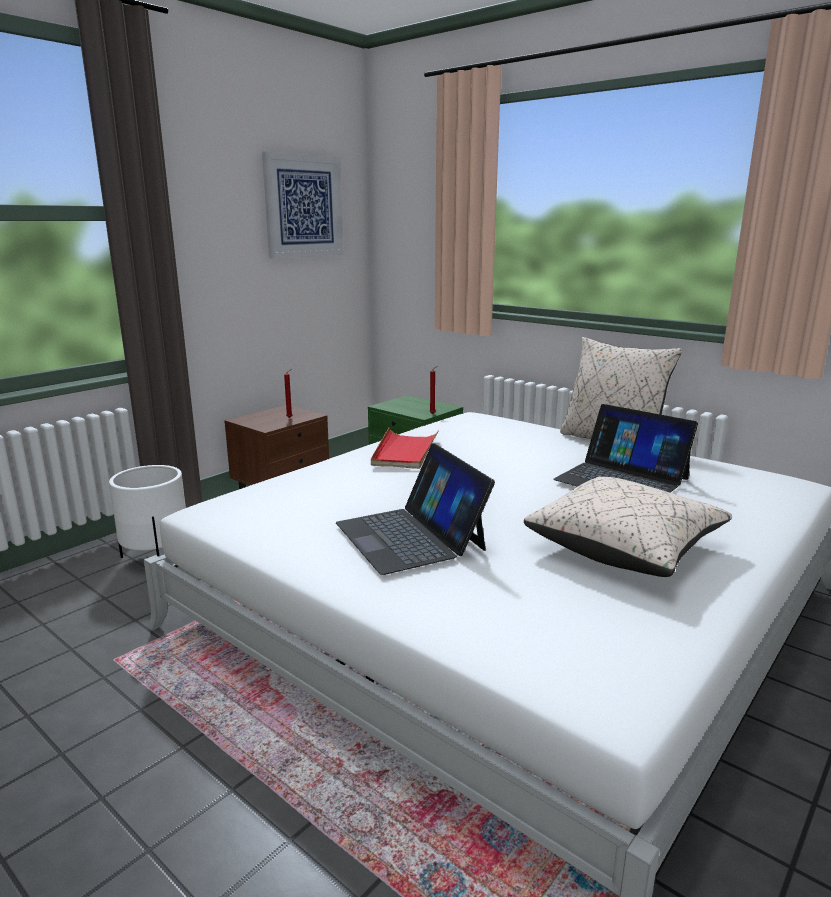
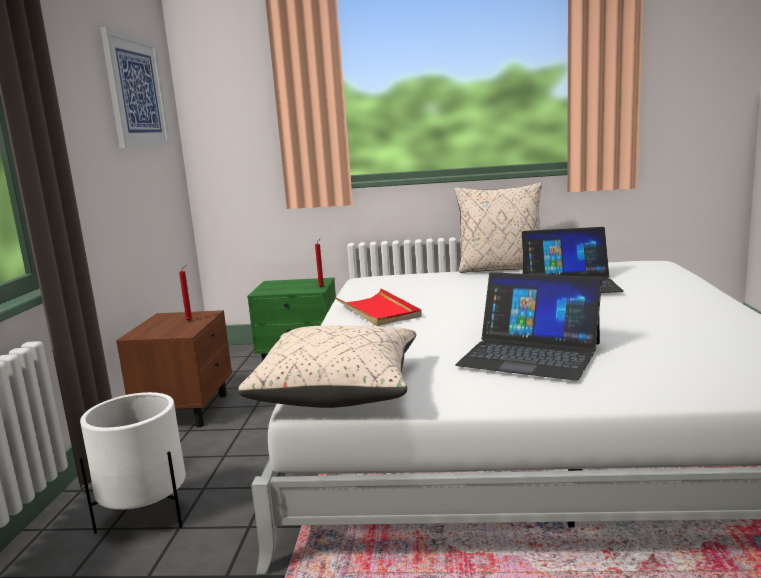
camera: 35 degrees left, 5 degrees down
beige pillow [524,477,732,577] -> beige pillow moved to [238,325,416,408]

